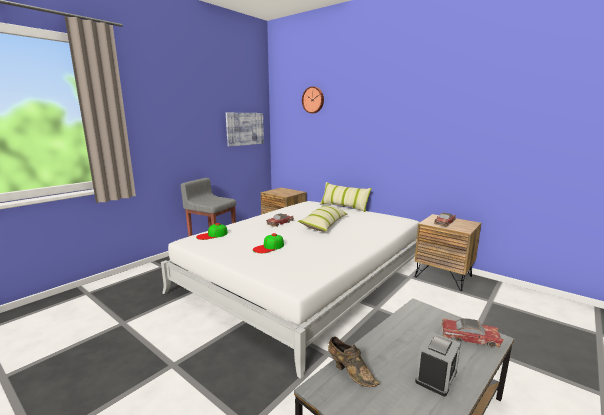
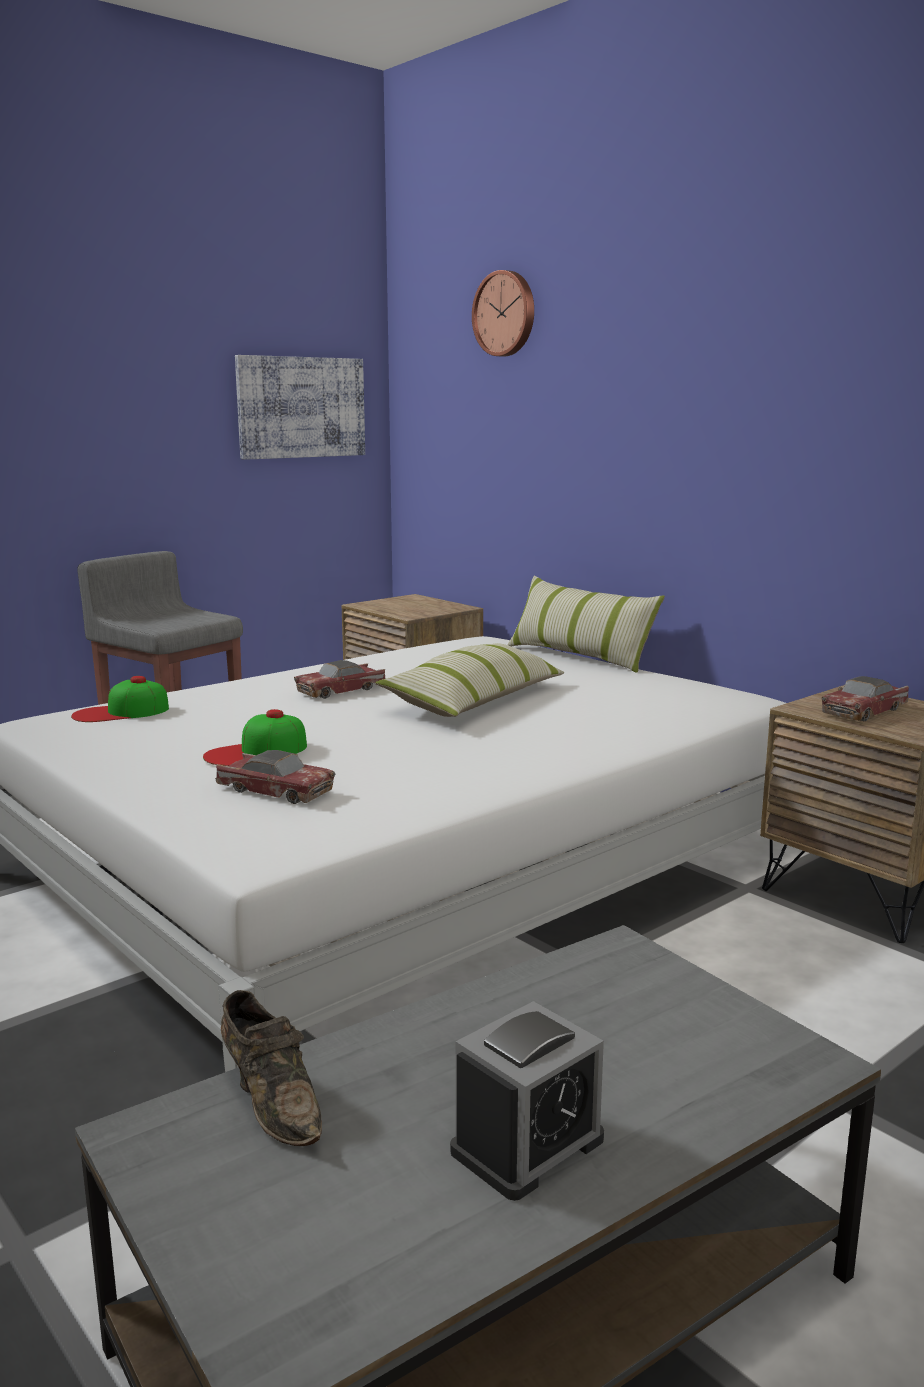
camera: 10 degrees right, 0 degrees up
toy car [441,318,504,348] -> toy car moved to [215,750,335,804]

